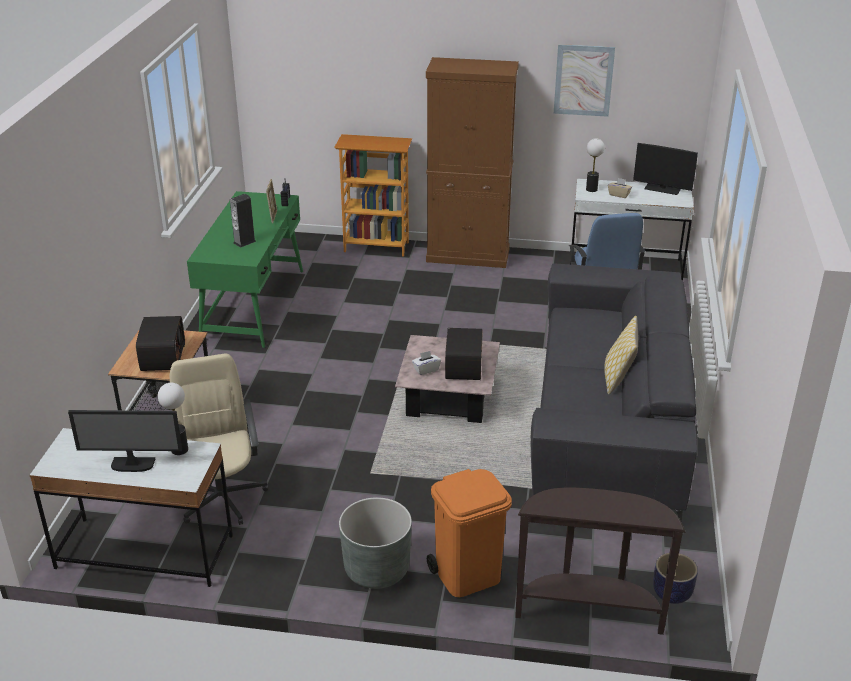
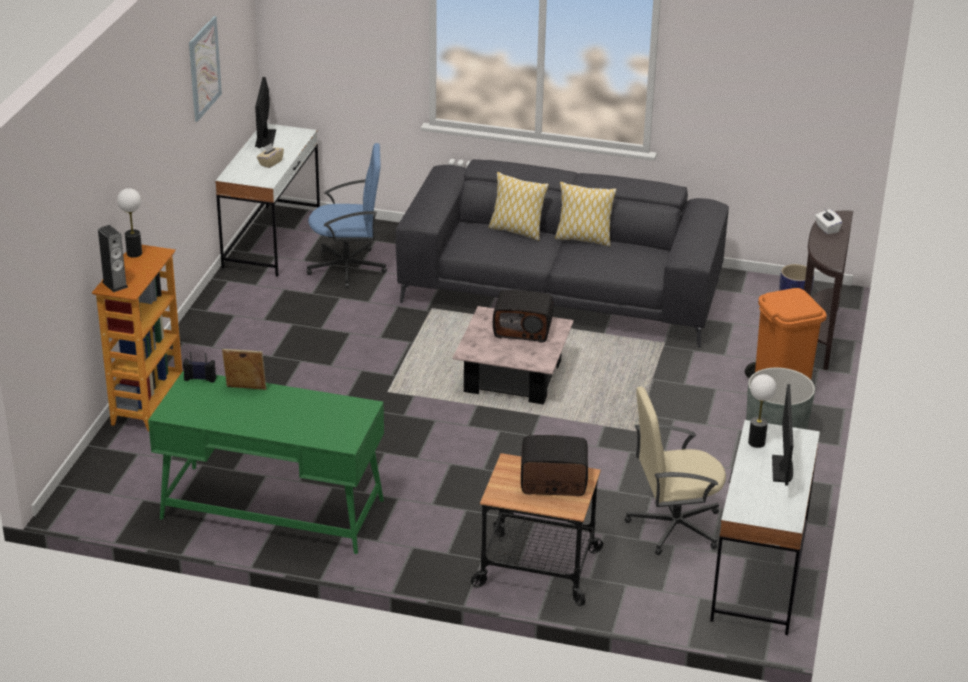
camera: 85 degrees left, 0 degrees up
speaker [230,194,256,248] -> speaker moved to [98,225,128,292]
white tissue box [412,351,441,375] -> white tissue box moved to [815,209,842,234]
brown cabinet [426,57,519,268] -> none
table lamp [586,138,605,192] -> table lamp moved to [117,188,142,258]
monitor [633,143,698,195] -> monitor turned 150 degrees clockwise [255,77,276,148]
none -> pillow [488,172,549,241]

